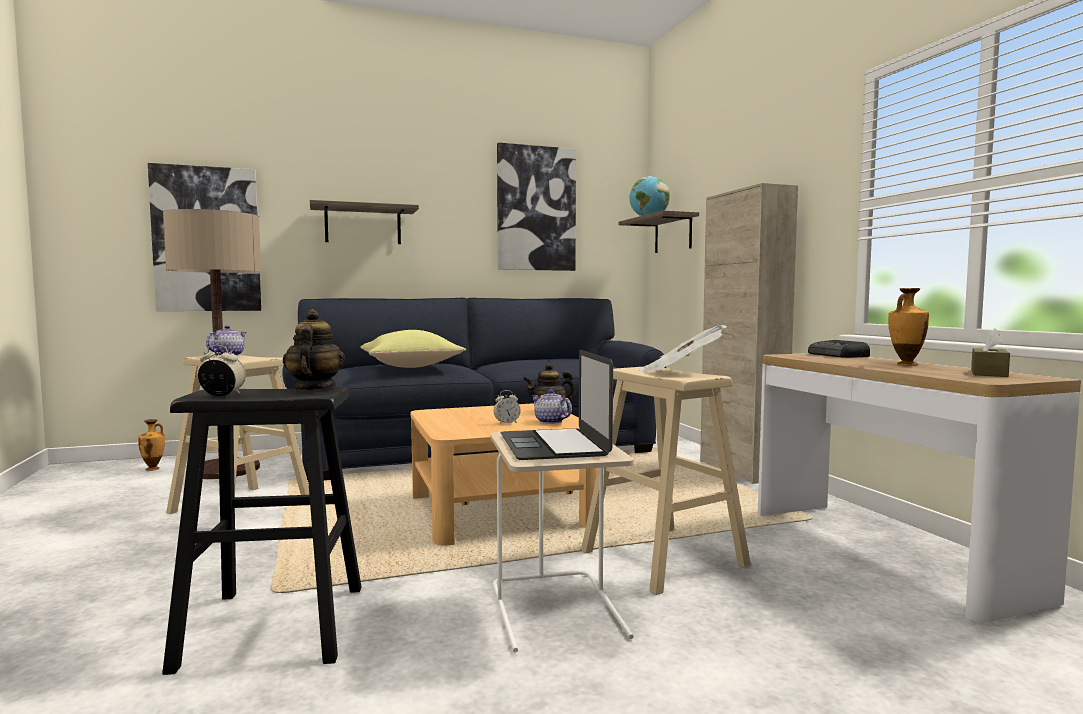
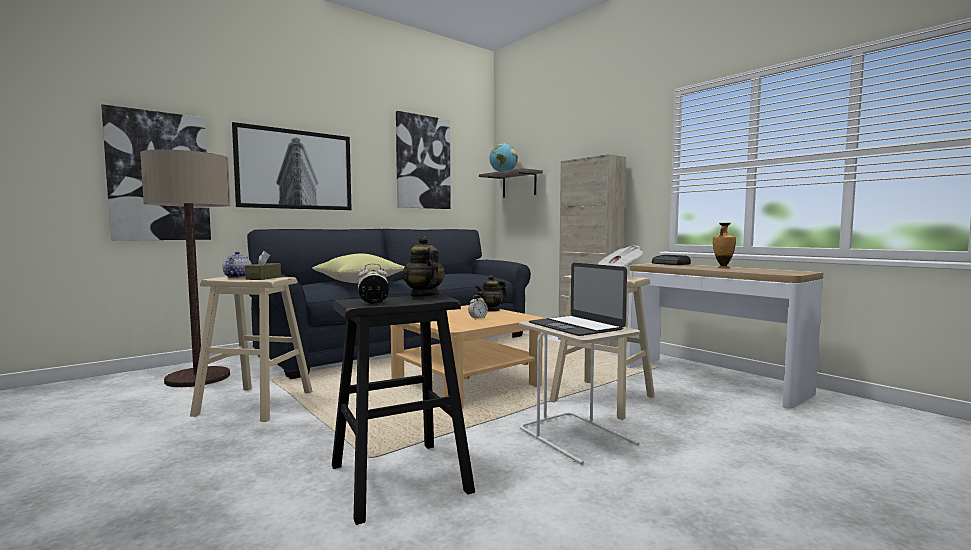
camera: 20 degrees left, 0 degrees up
vase [138,419,165,471] -> none
shelf [310,200,419,244] -> picture [232,122,352,210]
teapot [531,390,572,424] -> none
brown tissue box [971,328,1010,377] -> brown tissue box moved to [245,251,281,280]

